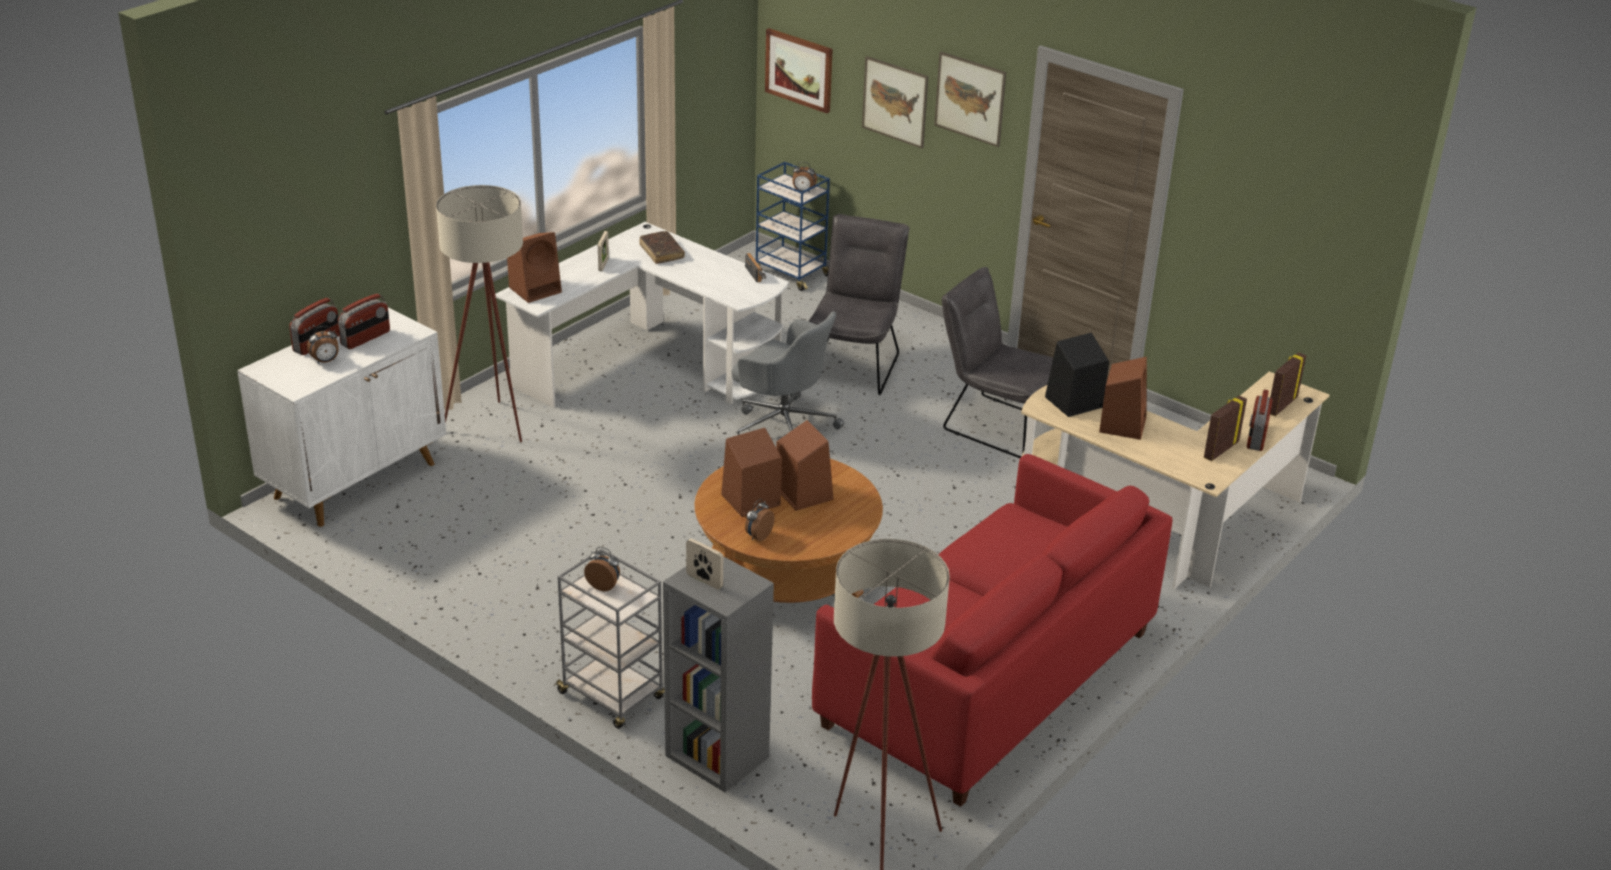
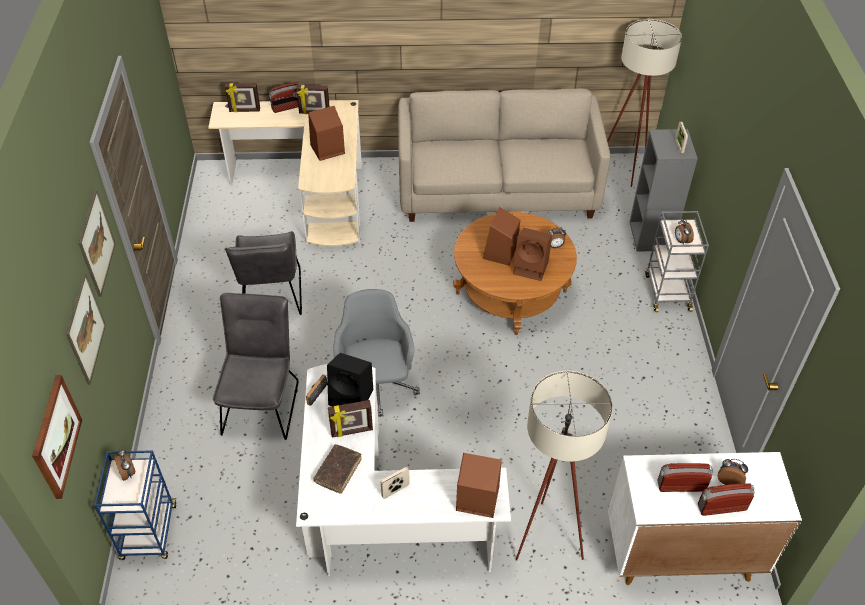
camera: 130 degrees left, 15 degrees up
grey chair [808,214,910,395] -> grey chair turned 120 degrees clockwise [213,293,299,440]
red sofa [812,454,1173,807] -> beige sofa [398,89,610,222]
black speaker [1045,333,1109,417] -> black speaker moved to [327,353,373,407]
none -> picture frame [328,400,373,438]

